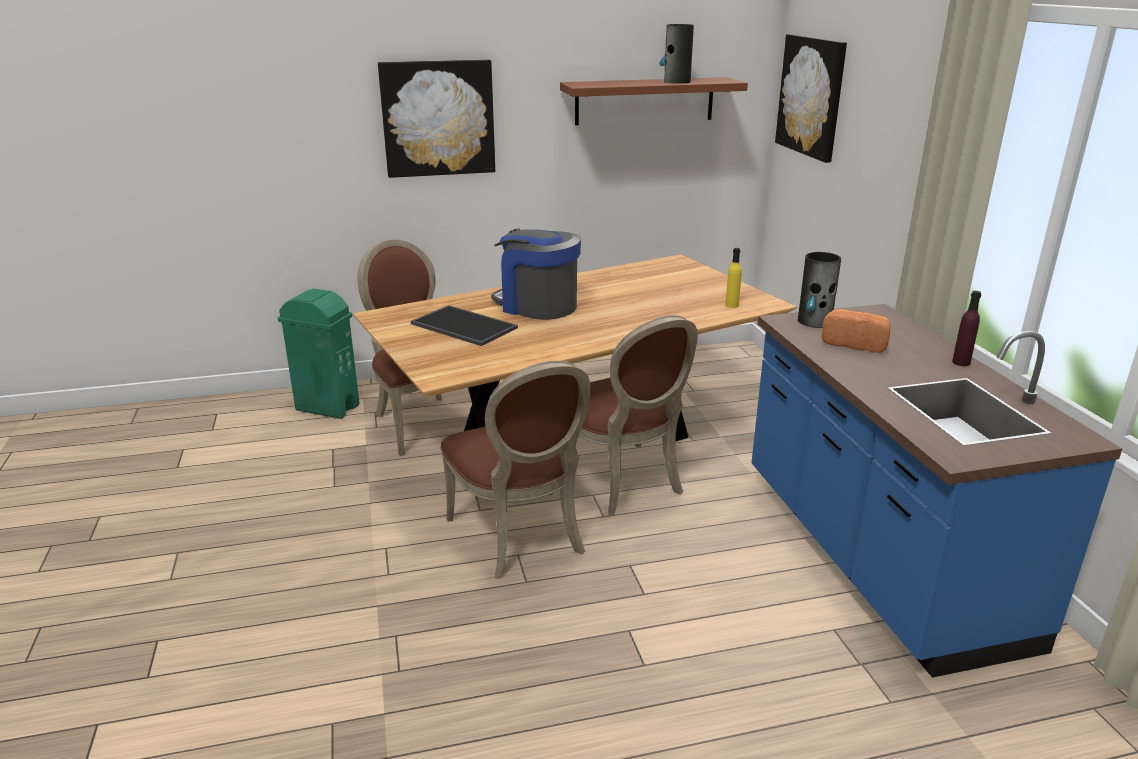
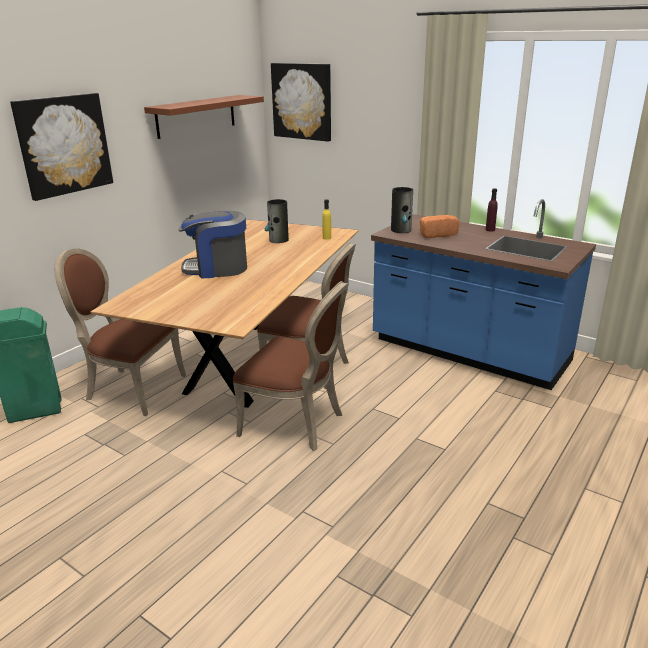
camera: 40 degrees left, 0 degrees up
tray [411,305,518,346] -> none
vase [660,24,694,84] -> vase moved to [265,199,289,243]

